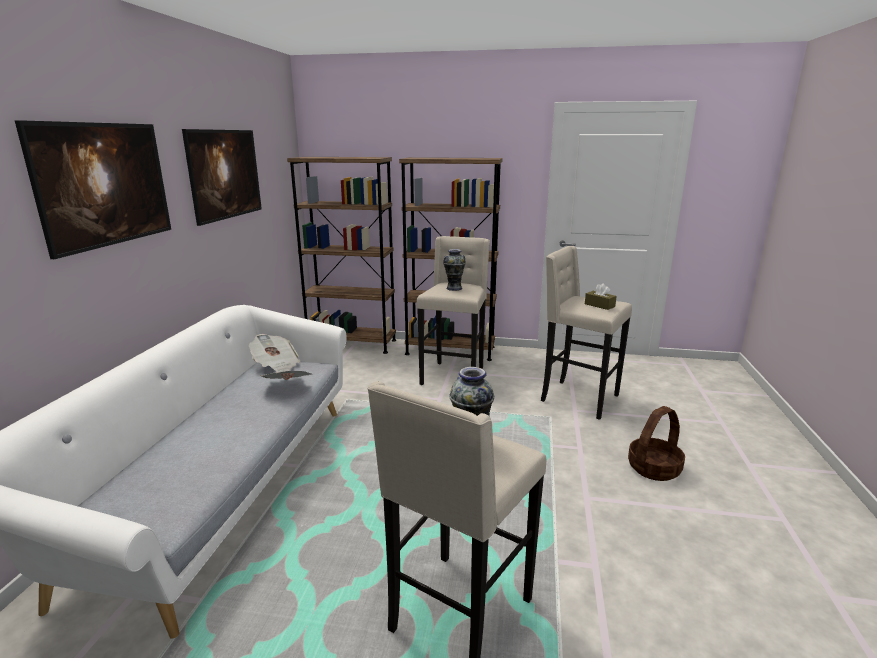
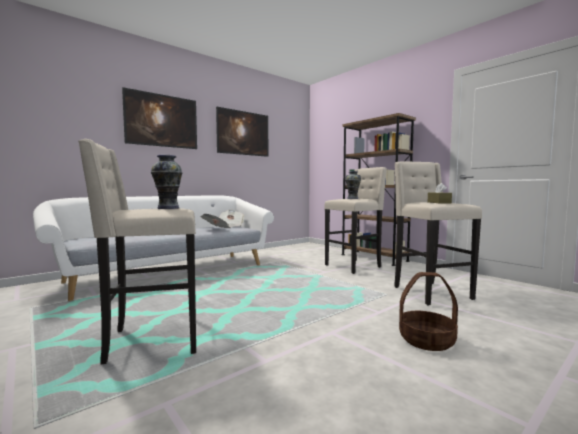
camera: 40 degrees right, 15 degrees down
brown bookcase [287,157,396,354] -> none

